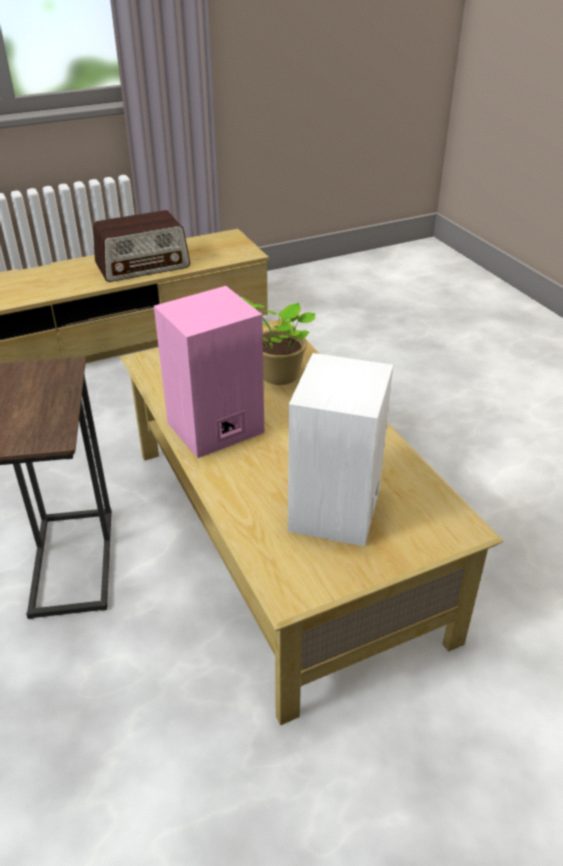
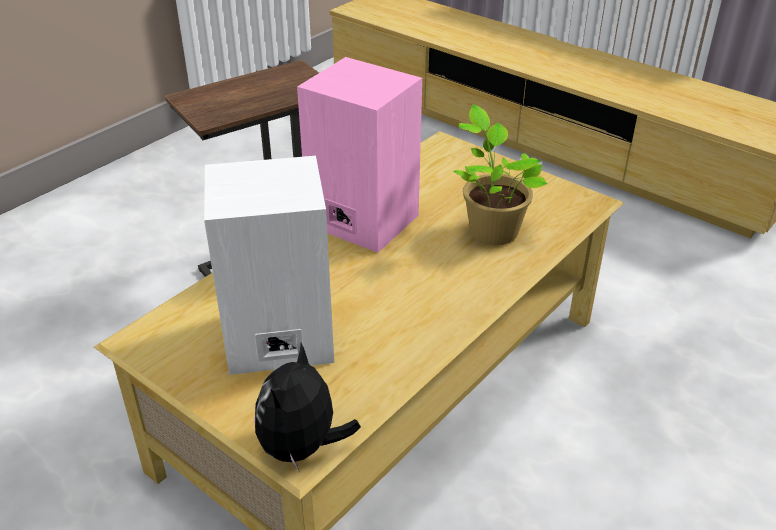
camera: 65 degrees right, 0 degrees up
radio [93,210,190,282] -> none
none -> plush toy [255,343,361,472]

